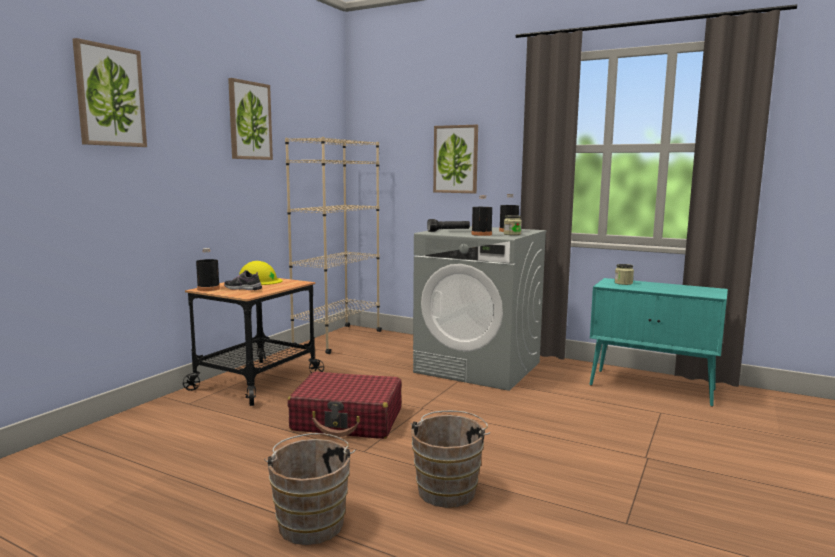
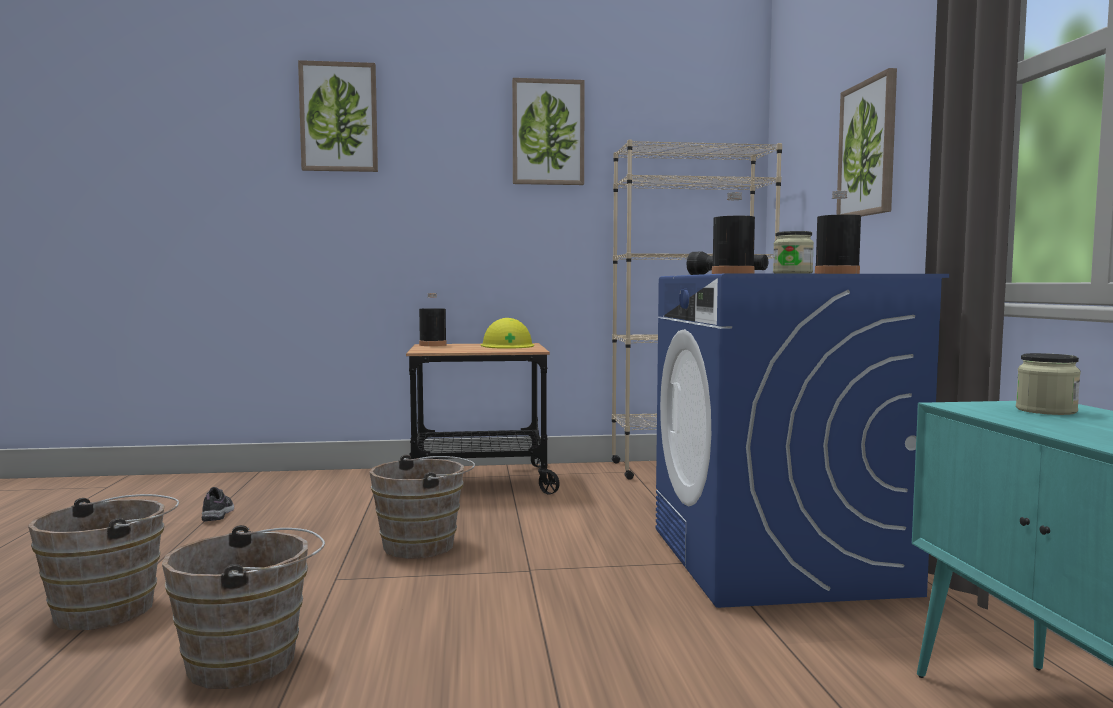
camera: 55 degrees right, 5 degrees down
shoe [224,270,262,291] -> shoe moved to [202,487,234,521]
red suitcase [287,371,402,439] -> brown bucket [369,455,475,559]
grey washing machine [413,226,547,391] -> blue washing machine [656,273,949,608]

